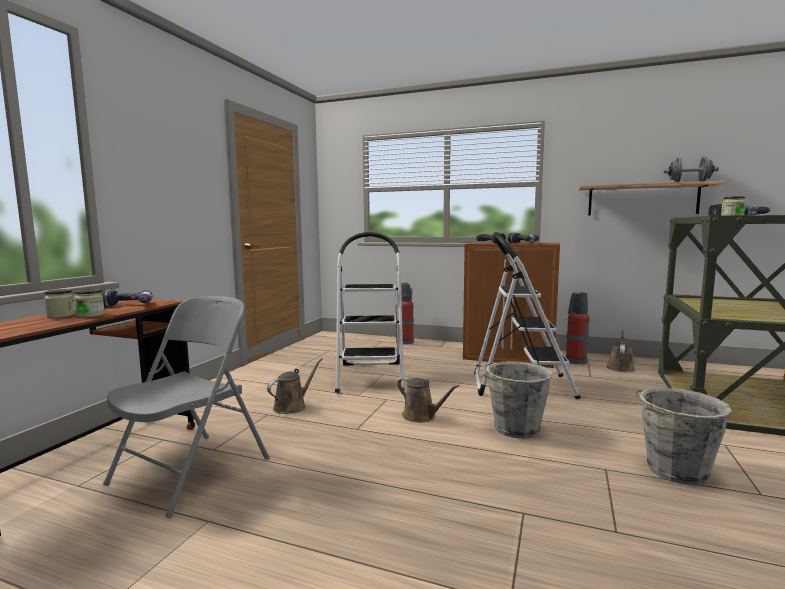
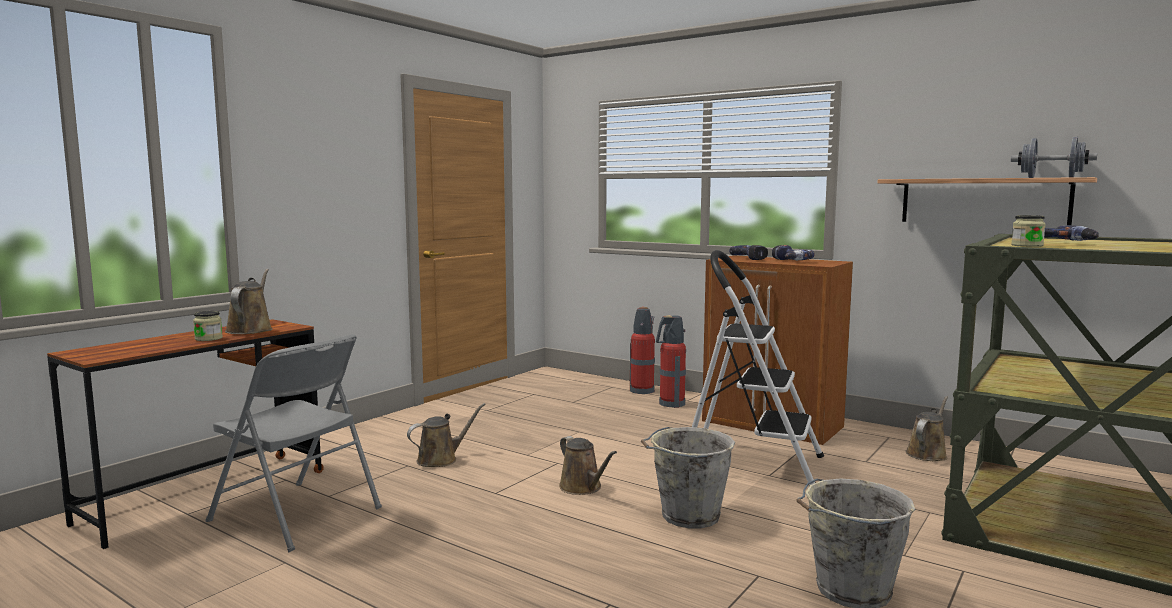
camera: 15 degrees right, 0 degrees up
jar [44,289,76,318] -> none
power drill [101,289,153,307] -> brown watering can [225,269,273,334]
grey chair [103,296,270,518] -> grey chair turned 75 degrees clockwise [205,334,382,552]
step ladder [335,232,404,393] -> none
fire extinguisher [566,292,589,365] -> fire extinguisher moved to [656,315,686,408]

